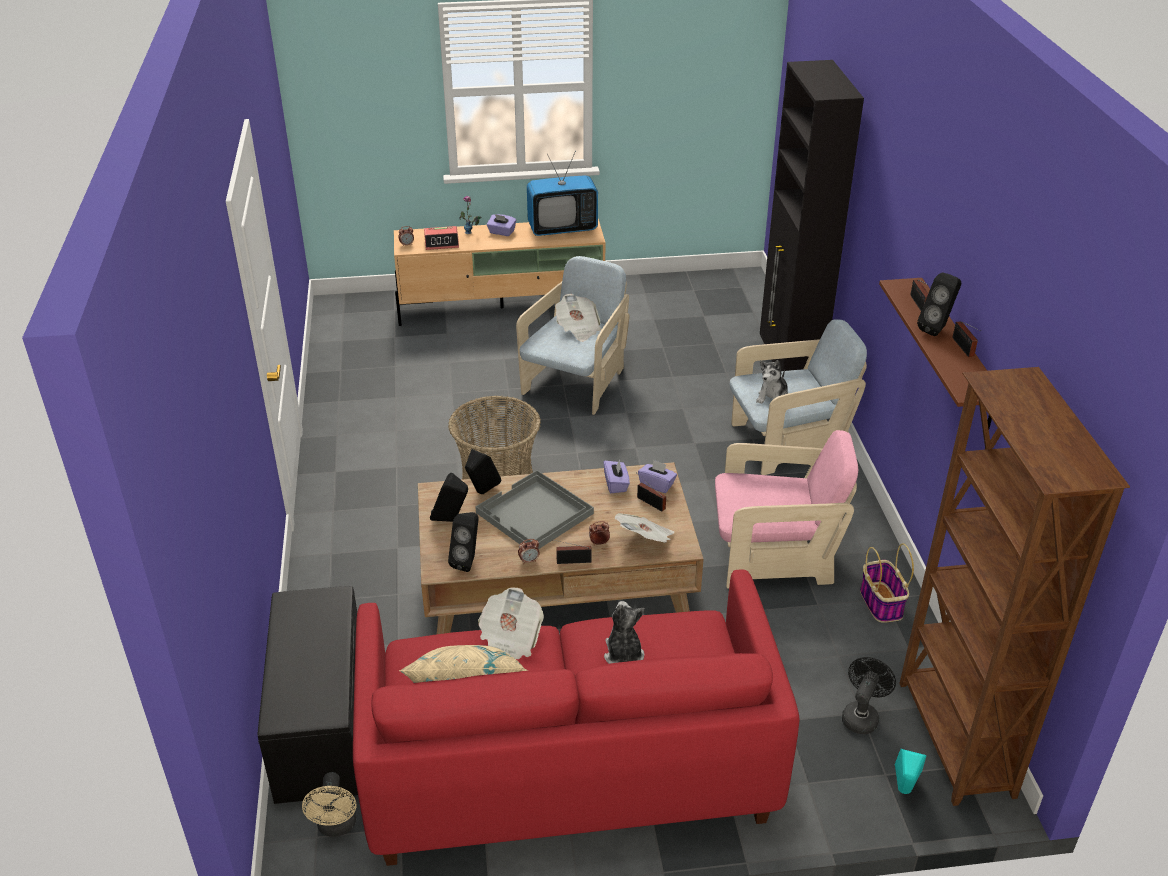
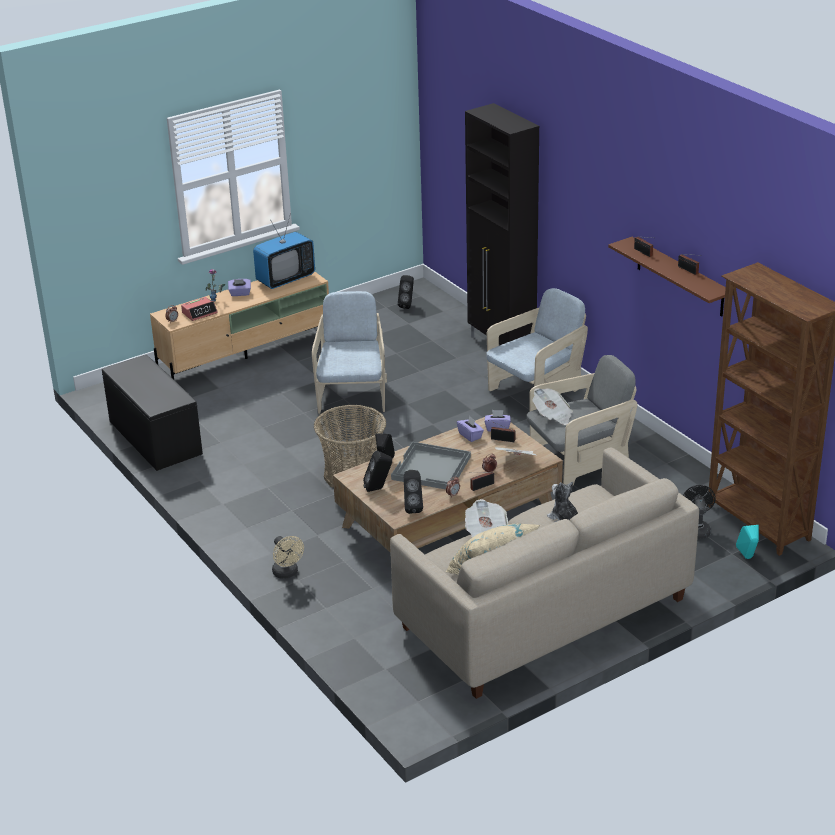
camera: 25 degrees left, 5 degrees down
black bench [258,586,358,804] -> black bench moved to [102,355,203,471]
beige fan [302,772,356,837] -> beige fan moved to [272,536,304,578]
red sofa [353,569,799,866] -> beige sofa [390,447,699,699]
newspaper [555,294,602,342] -> newspaper moved to [532,388,573,425]
pink armchair [715,430,858,589] -> grey armchair [527,355,637,485]
plush toy [756,360,788,404] -> none
basket [860,543,914,623] -> none
black speaker [917,272,961,336] -> black speaker moved to [398,275,414,309]

